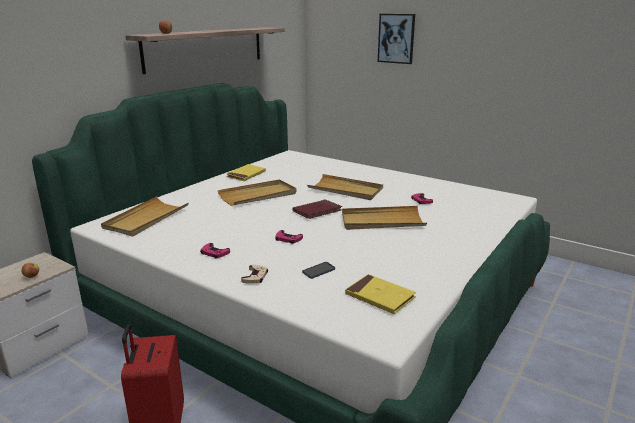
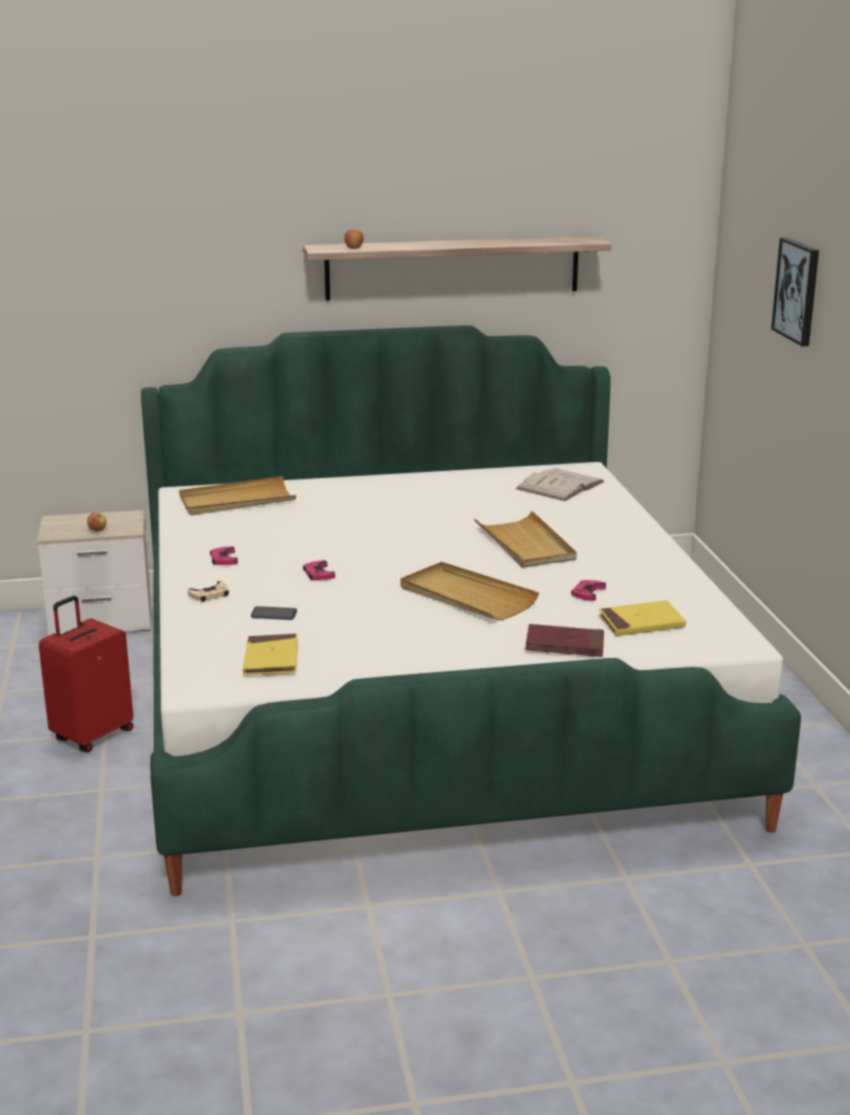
camera: 45 degrees right, 0 degrees up
beige tray [218,179,297,206] -> none
yellow book [226,164,266,181] -> yellow book moved to [599,600,686,636]
red book [293,199,342,219] -> red book moved to [525,624,604,657]
none -> white book [516,468,604,501]

